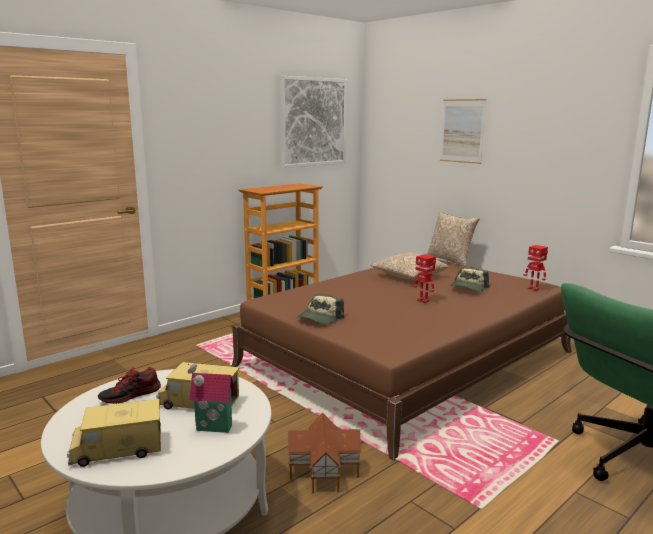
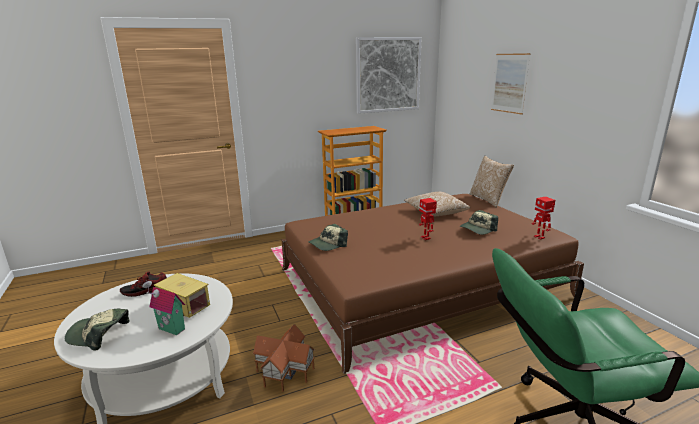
camera: 20 degrees right, 5 degrees up
toy truck [67,399,161,467] -> cap [65,309,130,351]

